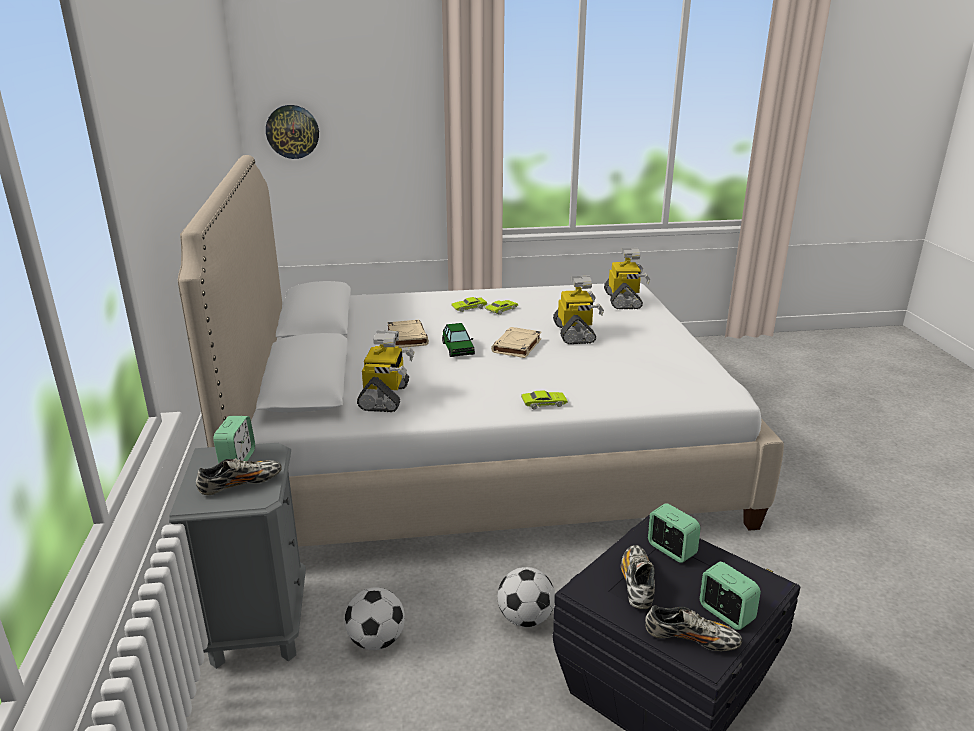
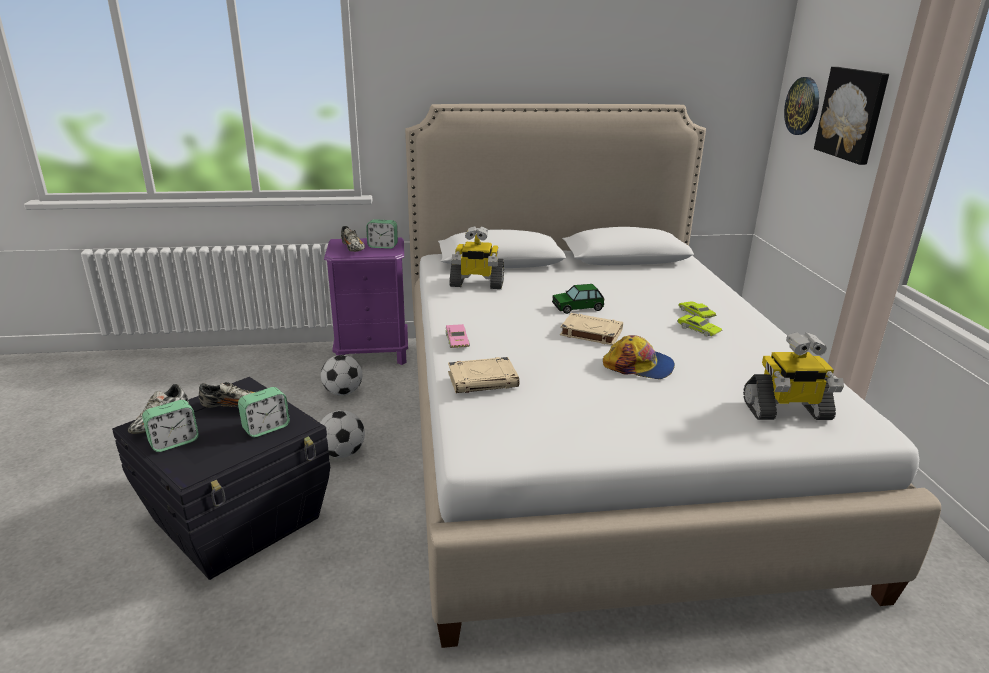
camera: 90 degrees right, 0 degrees up
grey nightstand [169,443,306,669] -> purple nightstand [324,238,408,365]
beige book [388,320,429,348] -> beige book moved to [448,357,519,393]
green toy car [521,390,568,410] -> pink toy car [446,324,470,348]
toy robot [553,275,604,344] -> cap [603,335,675,379]
none -> picture [814,67,889,165]

